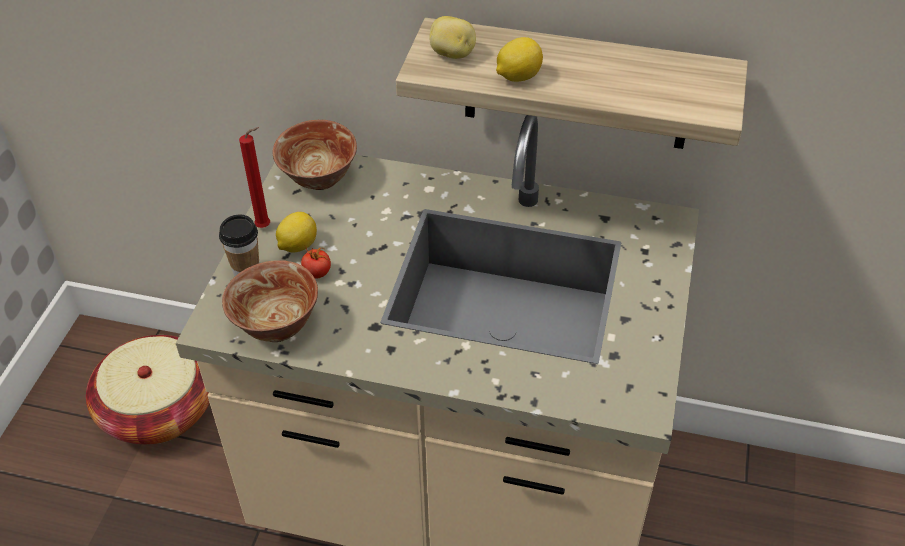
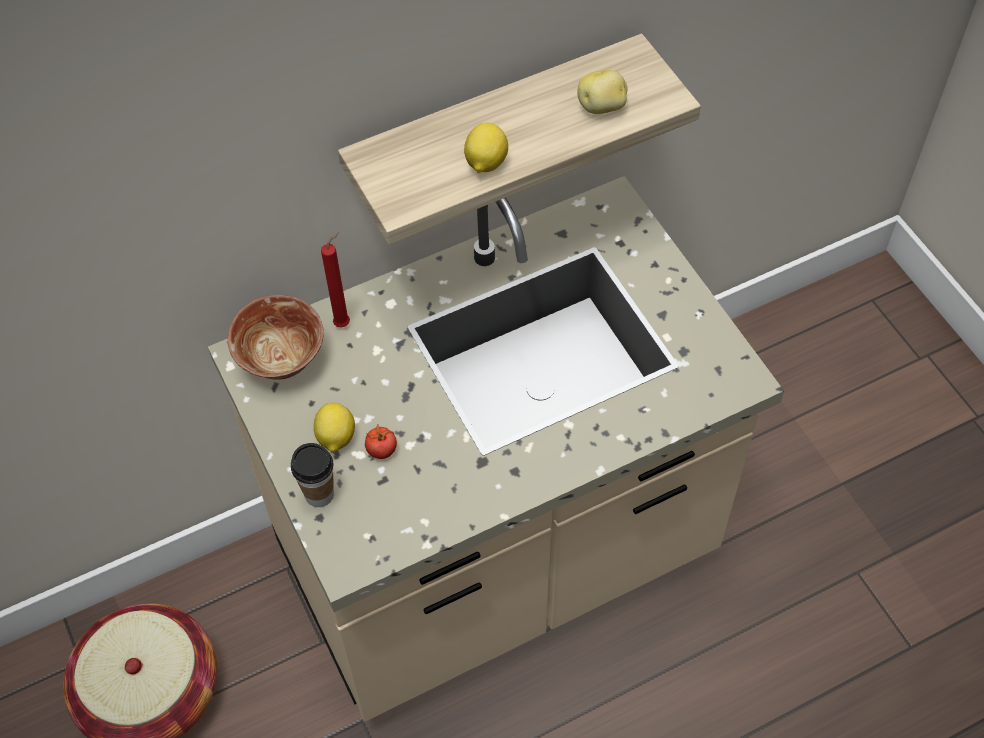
camera: 40 degrees left, 10 degrees up
bowl [222,260,318,342] -> none
red candle [239,127,270,228] -> red candle moved to [321,232,350,327]
potato [429,16,476,59] -> potato moved to [578,70,627,114]

